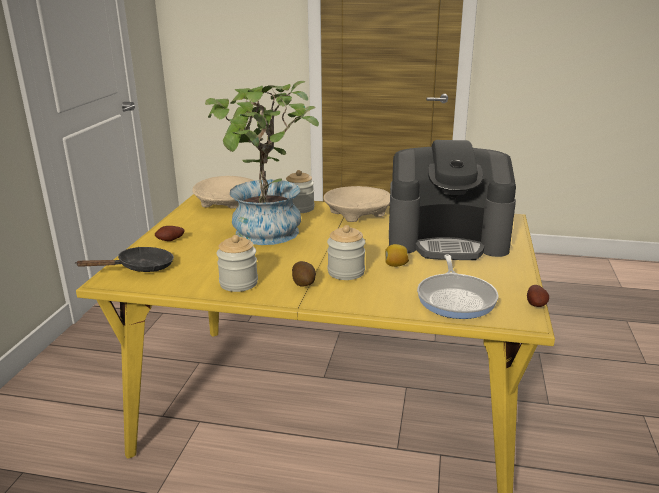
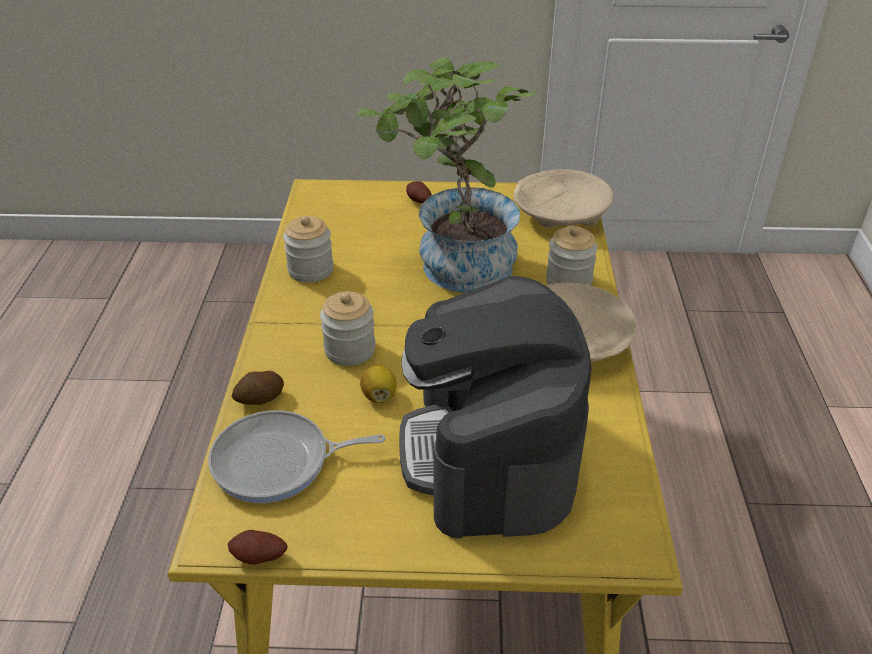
camera: 80 degrees right, 15 degrees up
black frying pan [75,247,174,272] -> none
potato [292,261,316,286] -> potato moved to [232,371,284,405]

